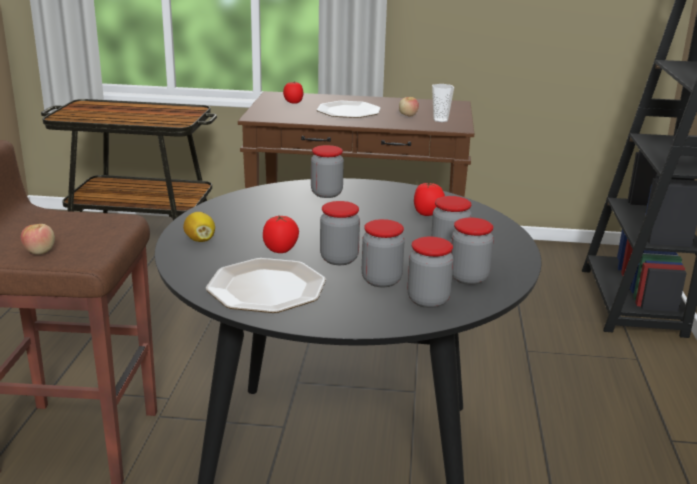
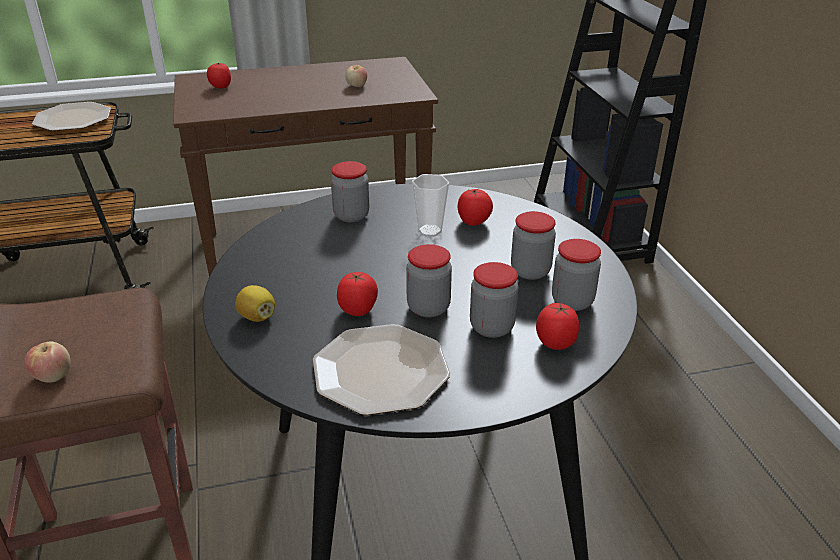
camera: 20 degrees left, 10 degrees up
plate [317,101,380,118] -> plate moved to [32,102,111,131]
jar [408,236,454,308] -> tomato [536,303,579,350]
cup [432,84,454,122] -> cup moved to [412,174,449,237]

